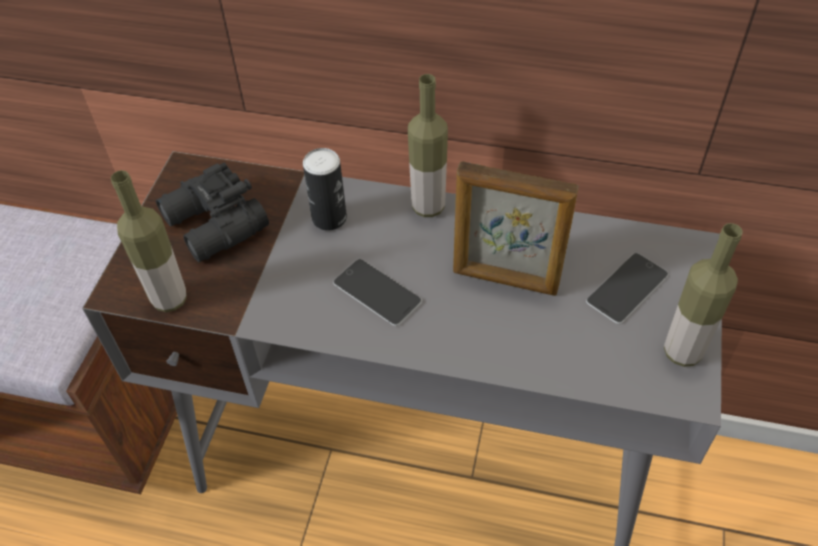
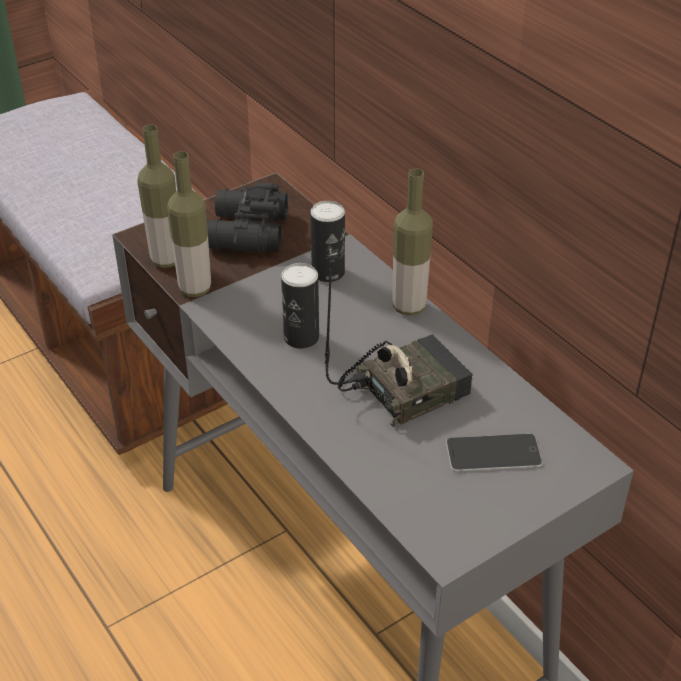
camera: 40 degrees right, 10 degrees down
phone [333,259,422,326] -> can [281,263,319,349]
picture frame [453,161,579,296] -> radio [325,269,473,427]
bottle [664,223,743,367] -> bottle moved to [167,151,211,297]

